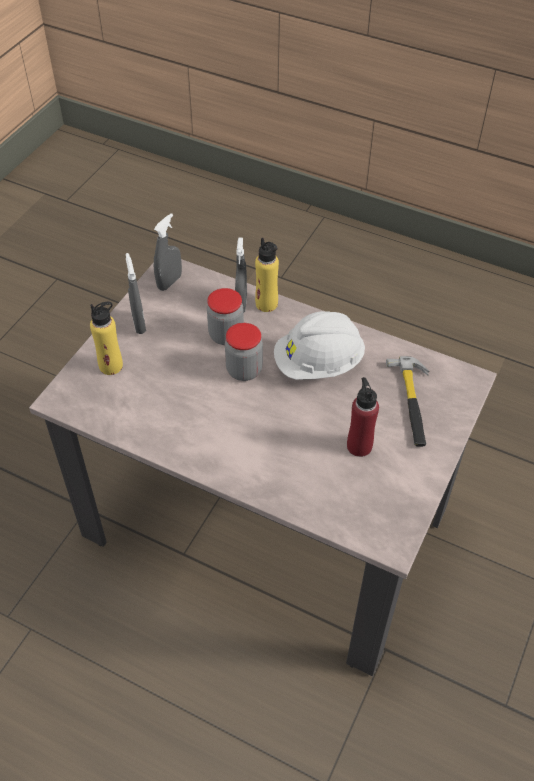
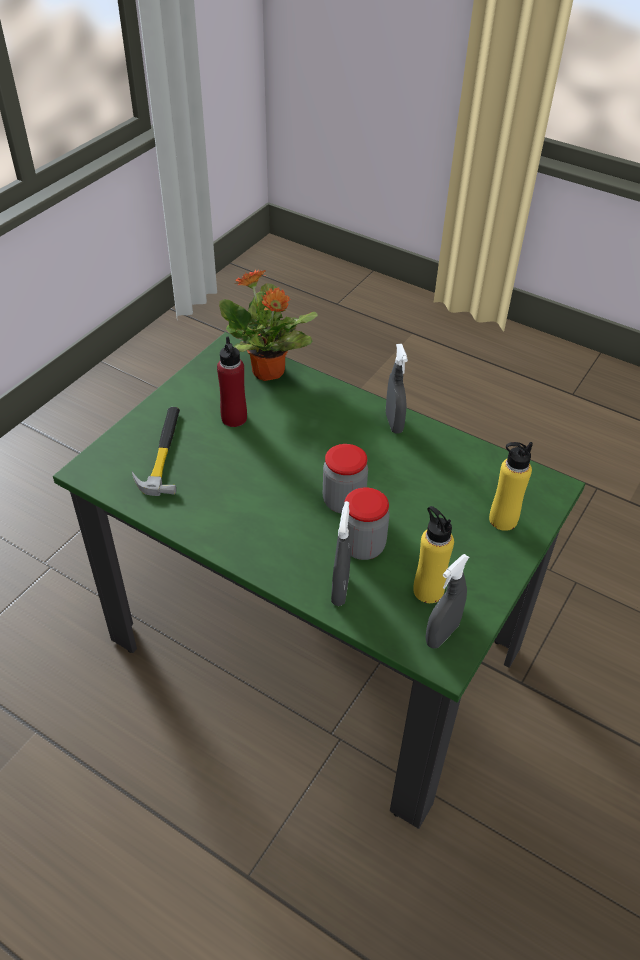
camera: 175 degrees left, 5 degrees down
beige dining table [29,259,497,676] -> green dining table [53,332,585,829]
grey spray bottle [126,253,146,334] -> grey spray bottle moved to [386,344,408,434]
yellow bottle [255,238,279,312] -> yellow bottle moved to [413,506,454,603]
white hard hat [274,311,365,380] -> none
none -> potted plant [219,270,318,381]

